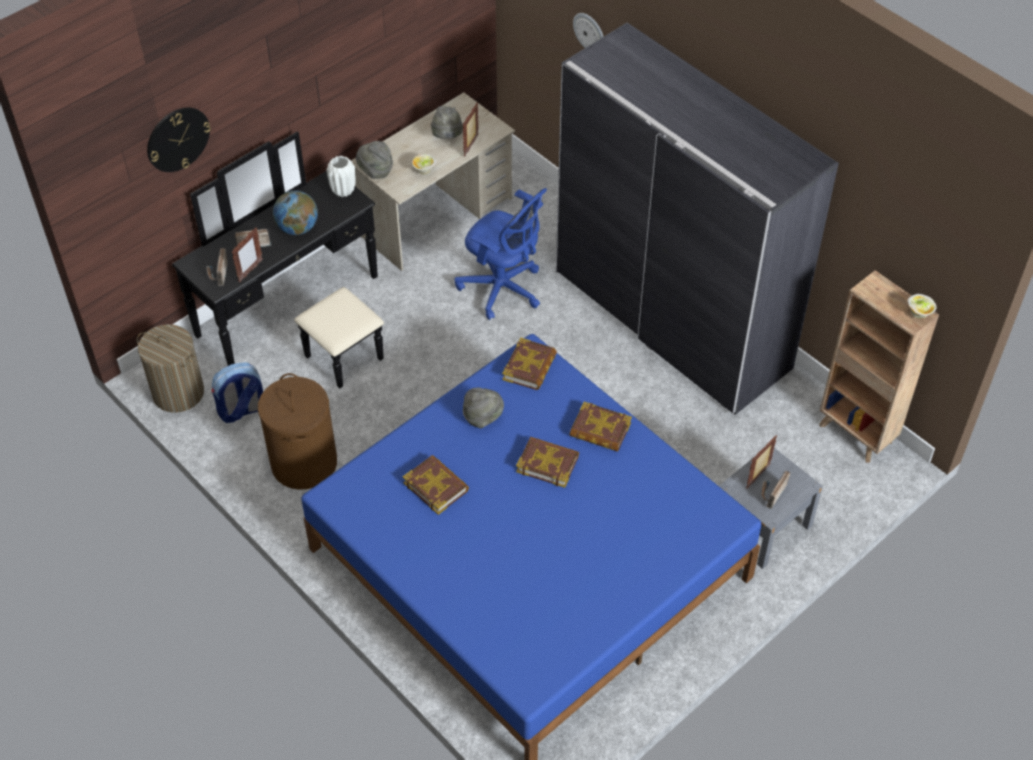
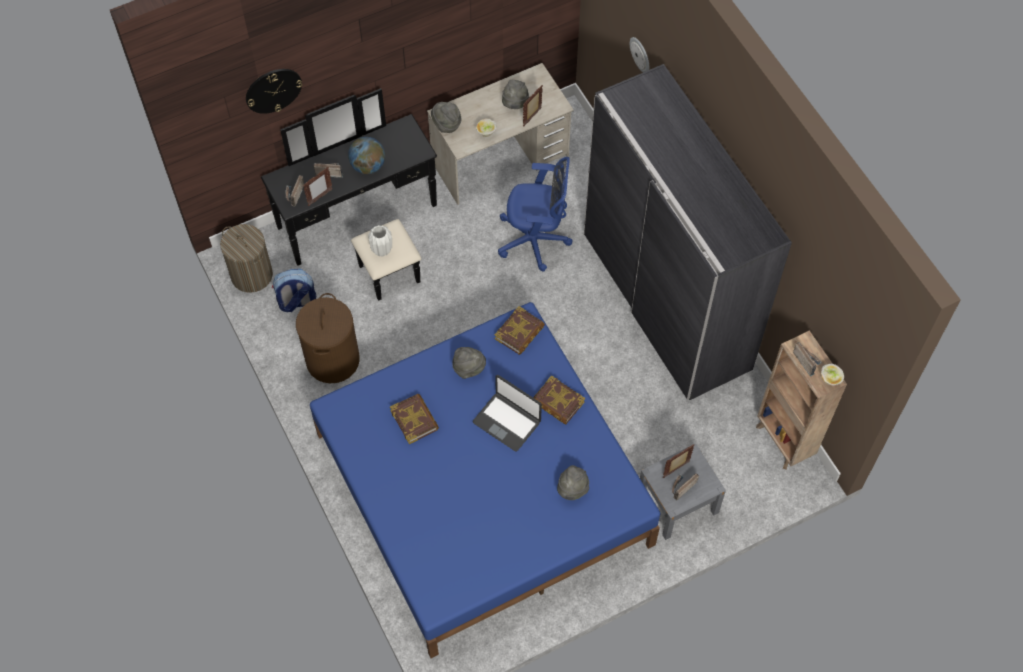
camera: 15 degrees right, 10 degrees up
white vase [327,156,355,197] -> white vase moved to [368,225,392,256]
blue office chair [455,188,547,320] -> blue office chair turned 45 degrees counterclockwise [498,157,572,272]
book [516,437,579,488] -> laptop [473,375,542,452]
none -> grey hat [557,465,589,500]
none -> radio [793,342,822,377]

